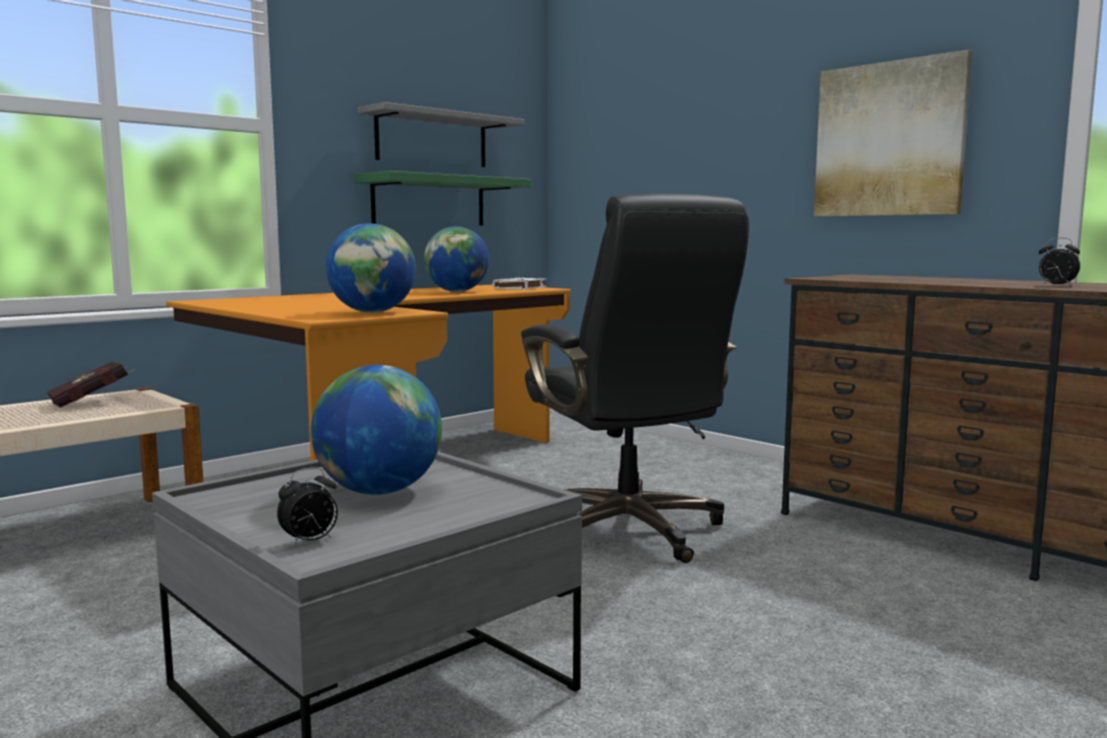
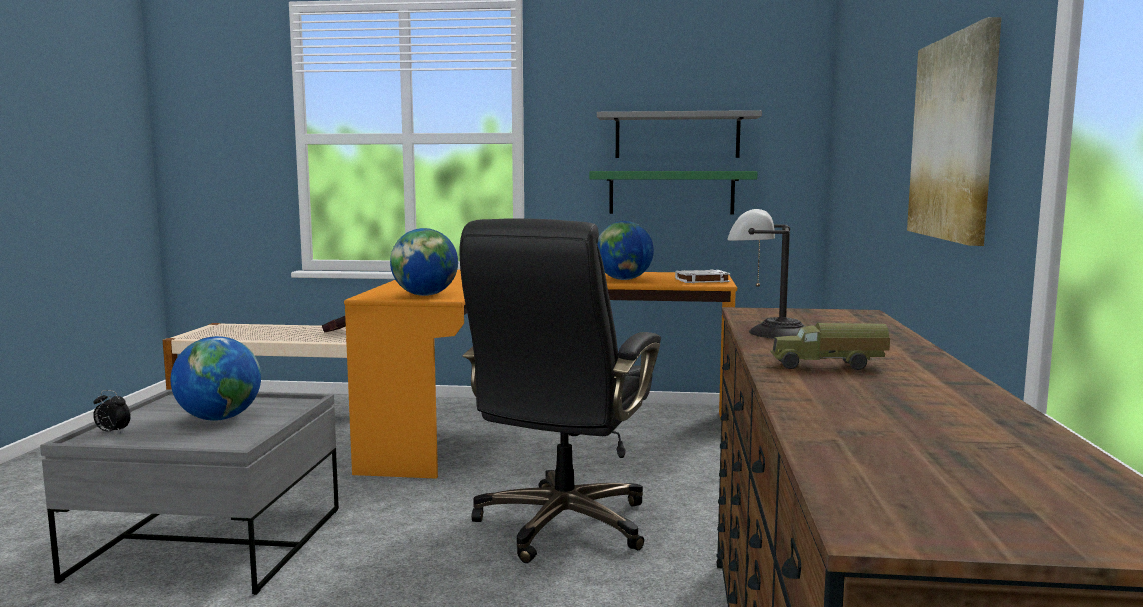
camera: 50 degrees right, 0 degrees up
alarm clock [1039,238,1080,286] -> toy truck [771,323,890,370]
none -> table lamp [727,209,805,339]

